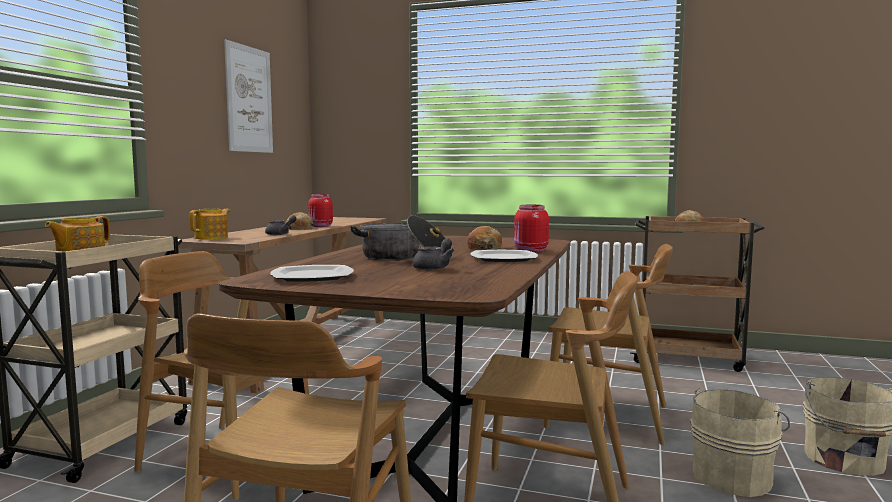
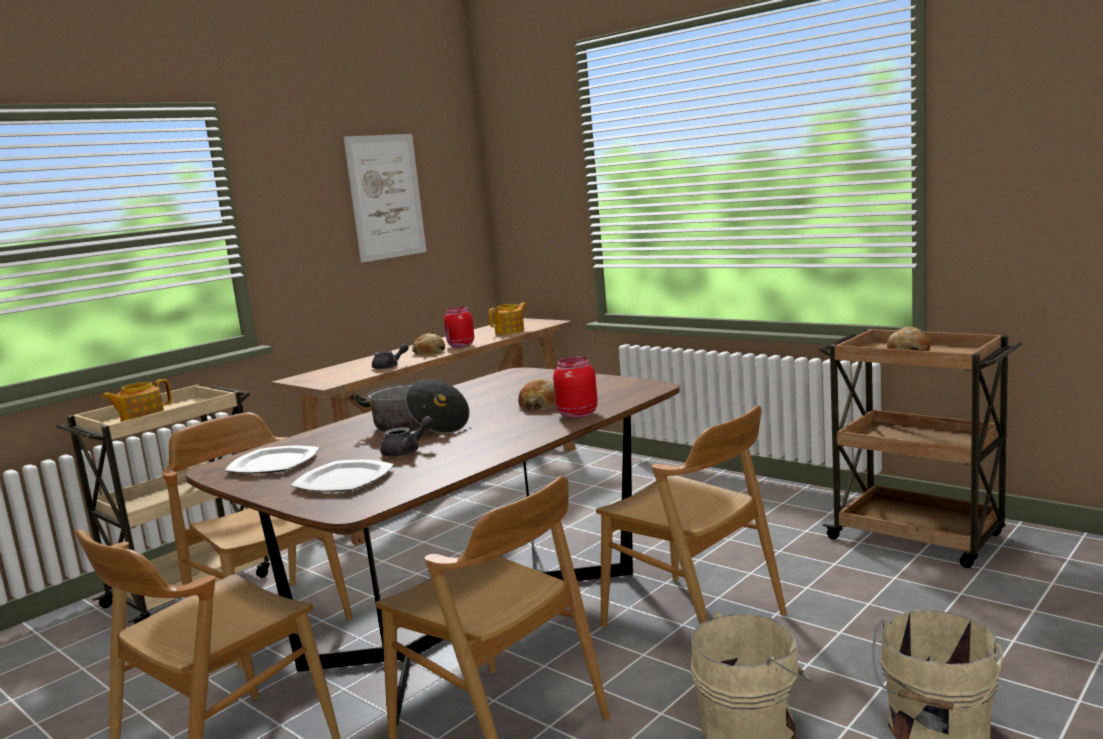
camera: 25 degrees right, 5 degrees up
teapot [189,209,230,239] -> teapot moved to [488,303,527,335]
plate [470,250,538,262] -> plate moved to [290,460,394,491]

